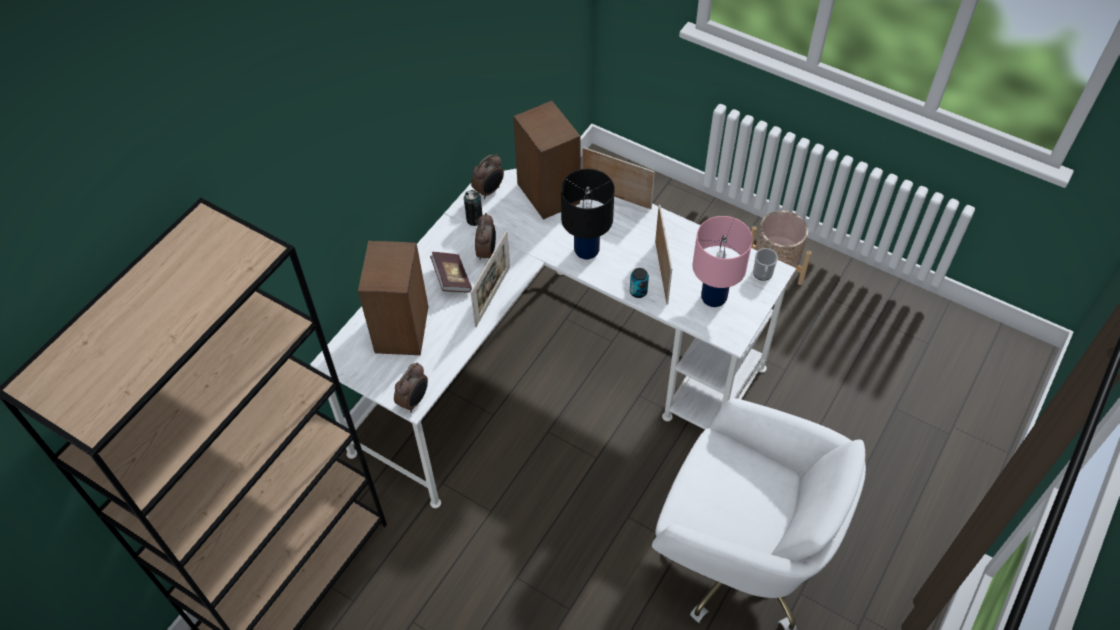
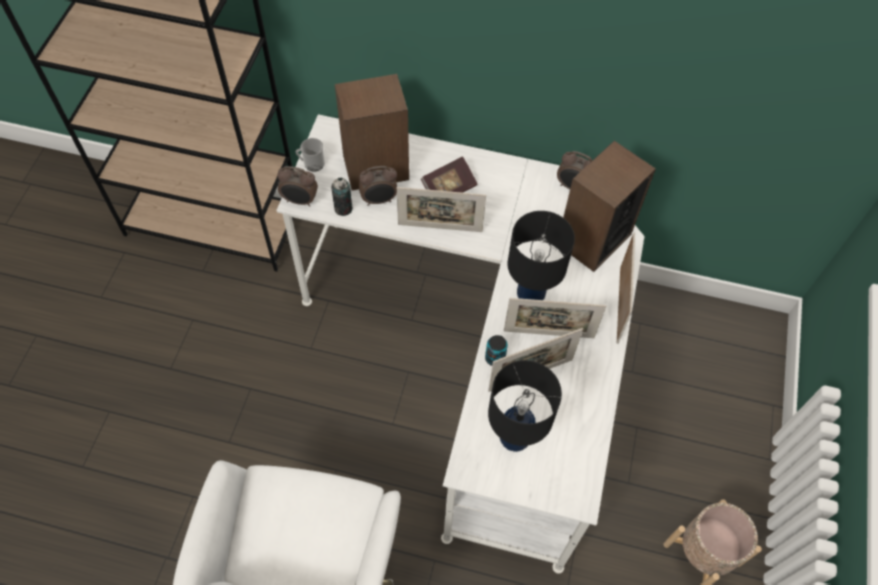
camera: 70 degrees right, 5 degrees up
can [464,190,483,226] -> can moved to [331,178,353,216]
alarm clock [475,213,496,260] -> alarm clock moved to [359,166,397,206]
pink table lamp [693,216,753,307] -> black table lamp [488,360,562,452]
mug [753,248,778,281] -> mug moved to [296,138,325,172]
none -> picture frame [504,298,606,338]

